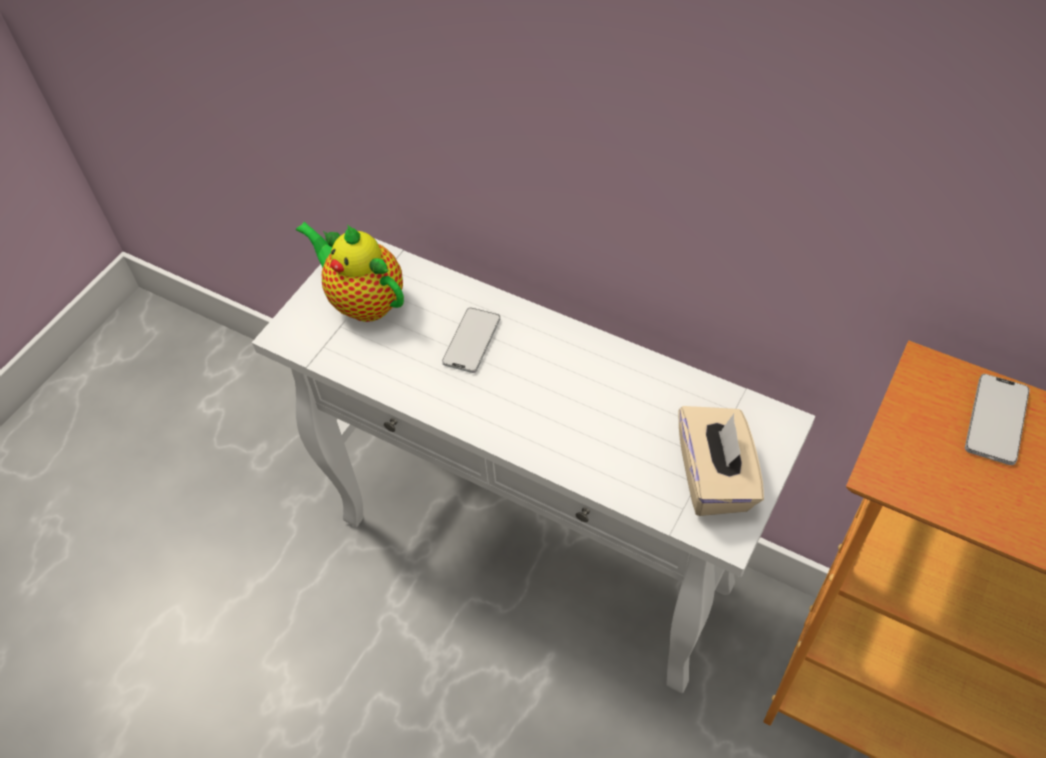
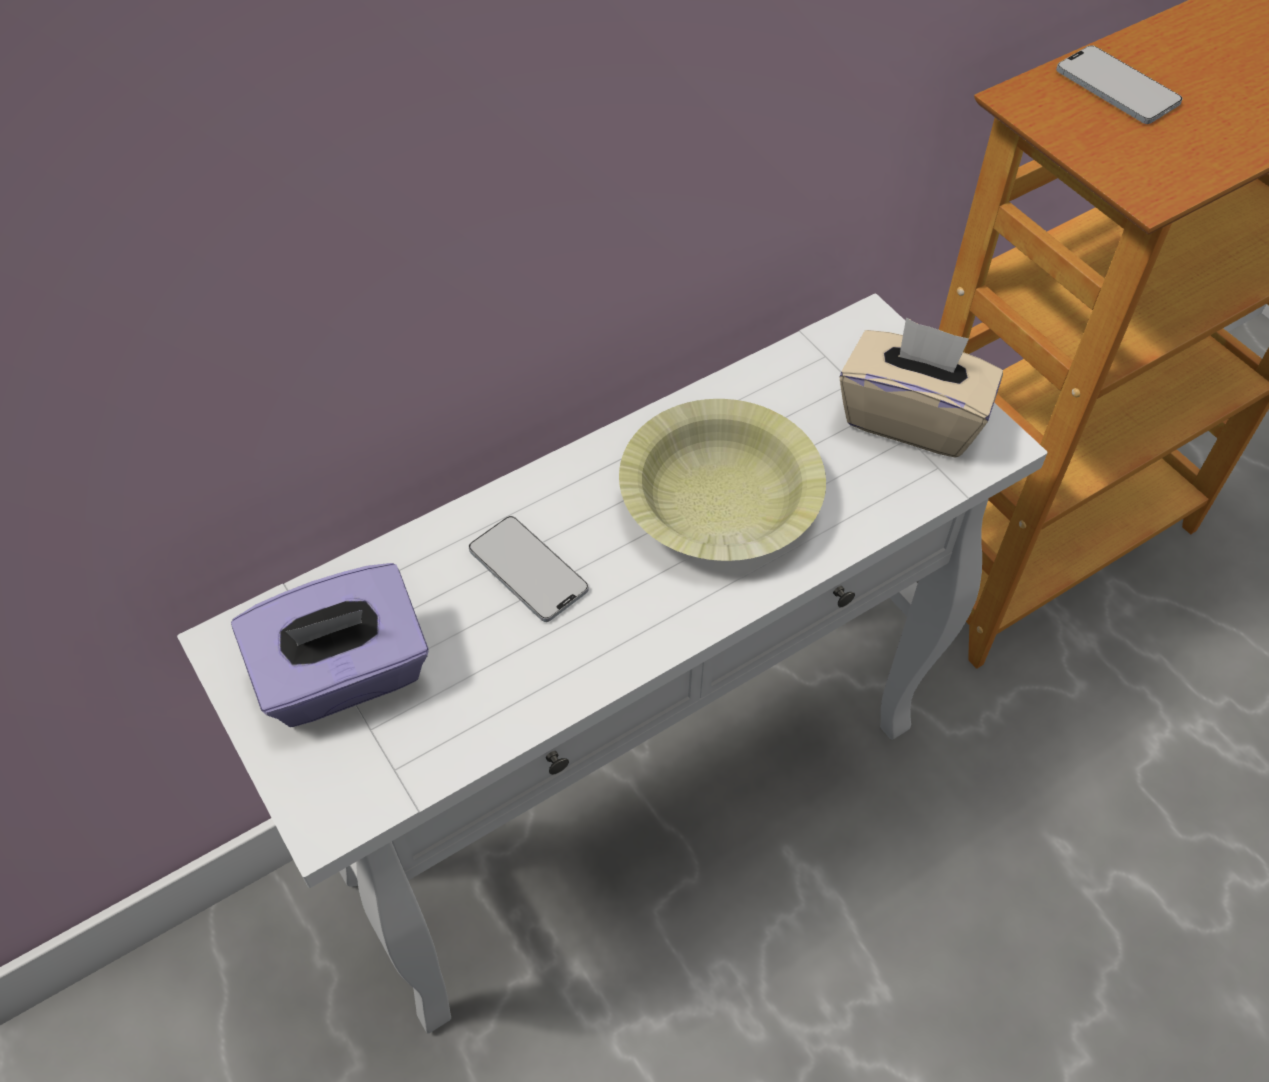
camera: 65 degrees left, 0 degrees up
teapot [296,222,404,322] -> purple tissue box [231,563,429,727]
none -> yellow bowl [619,399,826,561]

